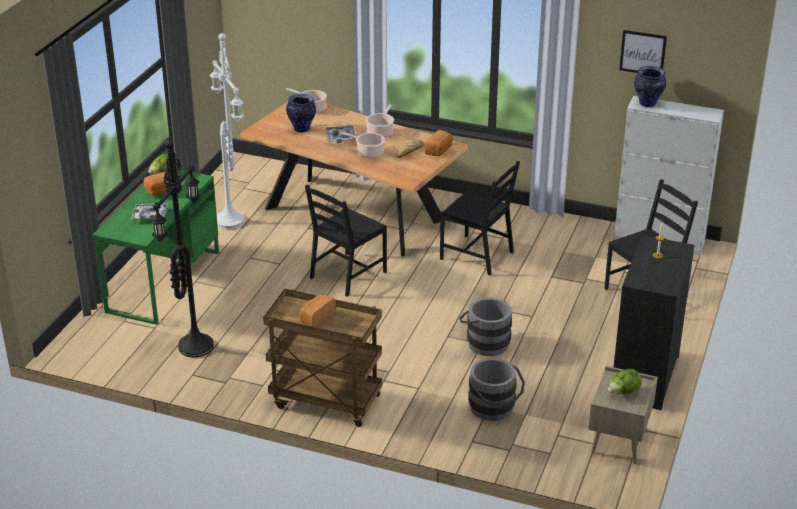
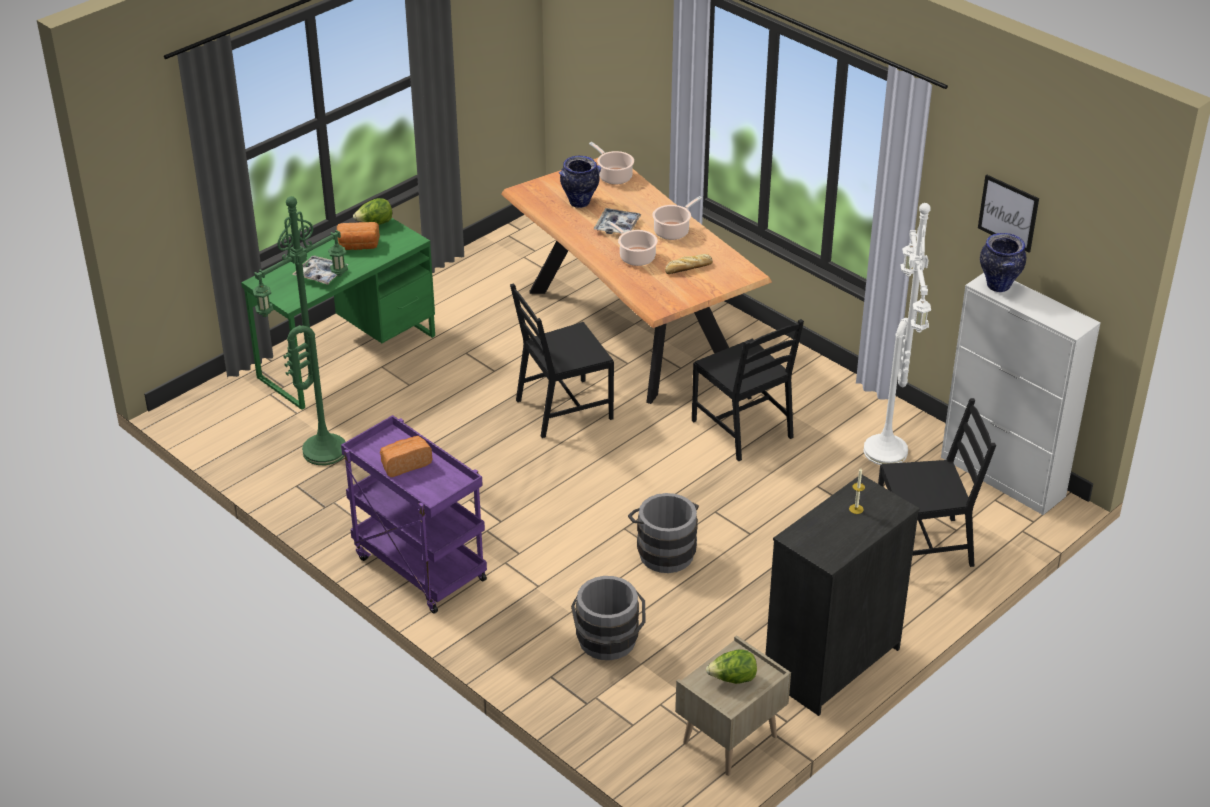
camera: 25 degrees right, 5 degrees up
black floor lamp [151,140,214,357] -> green floor lamp [253,196,348,465]
white floor lamp [210,33,245,229] -> white floor lamp moved to [863,203,931,465]
brown cart [263,289,382,427] -> purple cart [341,415,487,614]
bread [425,130,453,156] -> none

